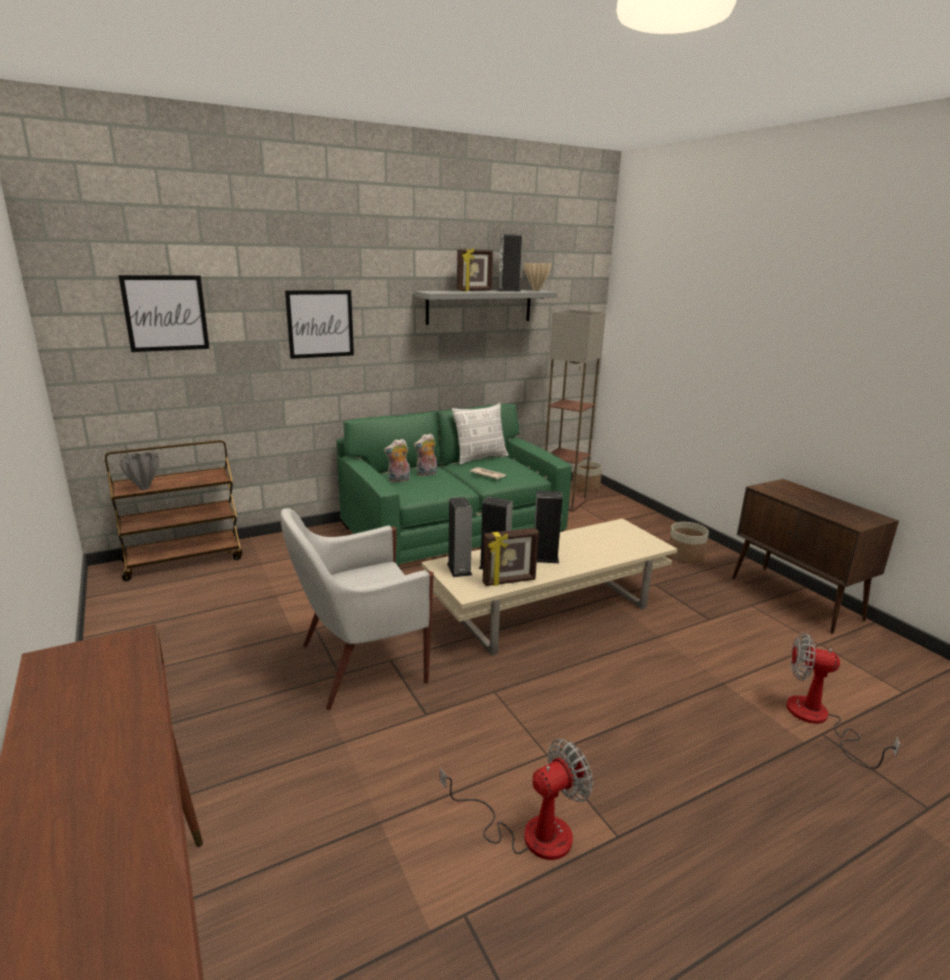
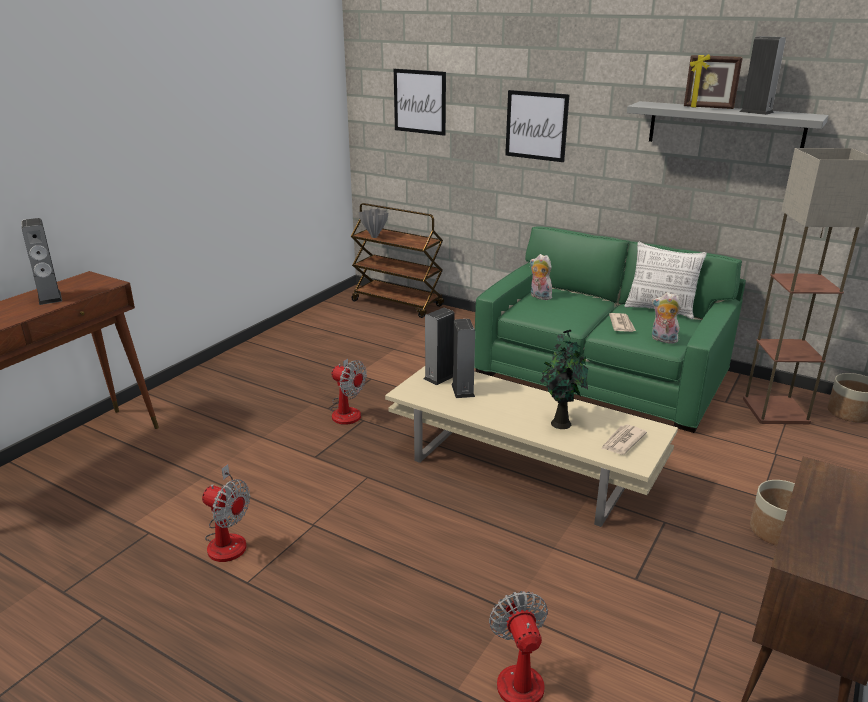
camera: 60 degrees right, 5 degrees up
white armchair [280,508,434,710] -> fan [330,359,367,425]
plush toy [414,433,437,476] -> plush toy moved to [652,292,681,344]
picture frame [483,528,539,586] -> none
beige vase [524,263,551,291] -> none
speaker [534,491,563,563] -> speaker moved to [21,218,62,305]
none -> potted plant [540,330,588,429]
none -> newspaper [601,425,647,454]

